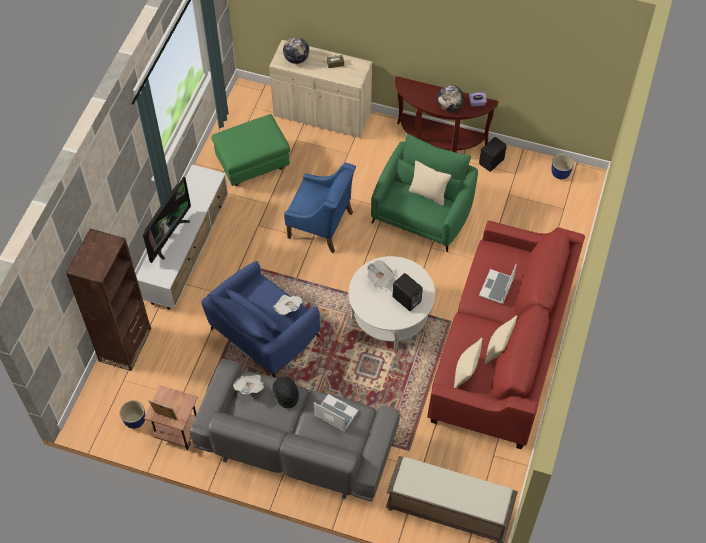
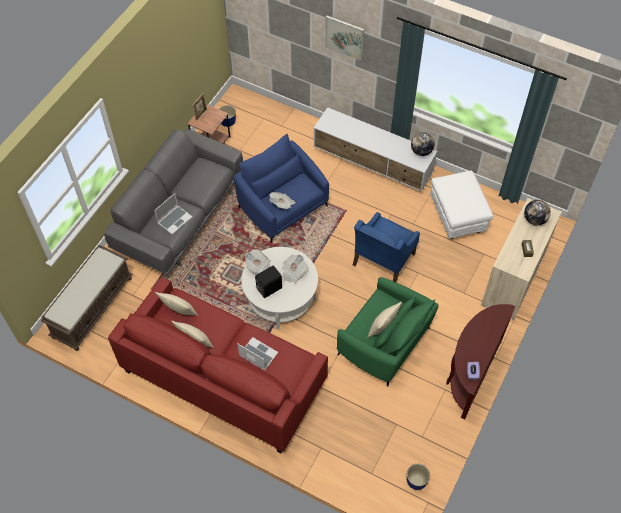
camera: 100 degrees right, 0 degrees up
brown bookcase [66,228,151,371] -> none
television [143,177,191,263] -> none
green ottoman [211,114,290,186] -> white ottoman [430,170,493,239]
newspaper [233,375,264,394] -> newspaper moved to [245,249,271,274]
black hat [272,376,299,408] -> none
globe [437,85,464,112] -> globe moved to [411,133,435,156]
black speaker [479,137,507,172] -> none
none -> picture [325,16,364,61]

